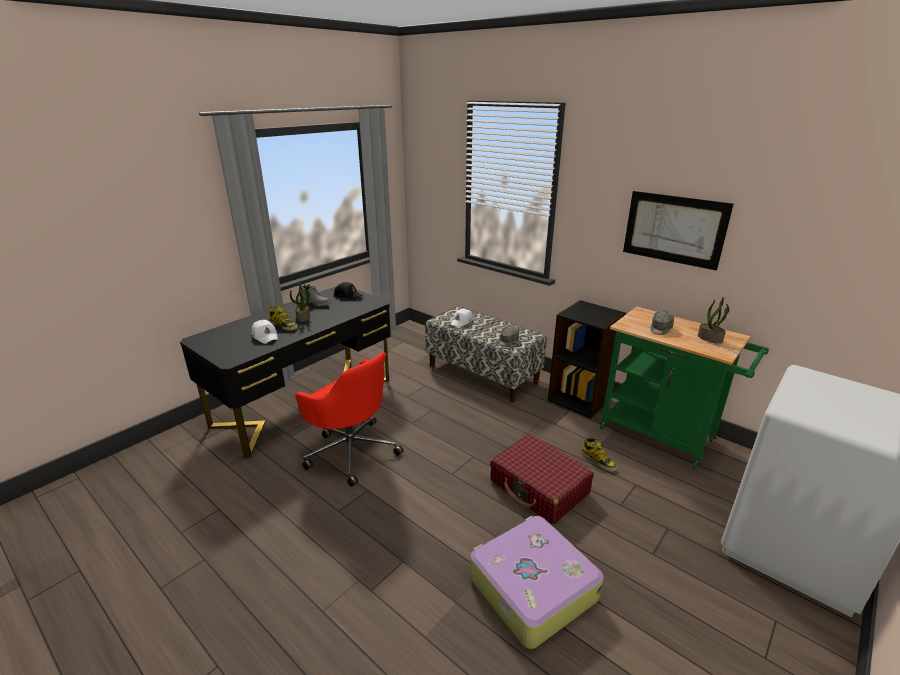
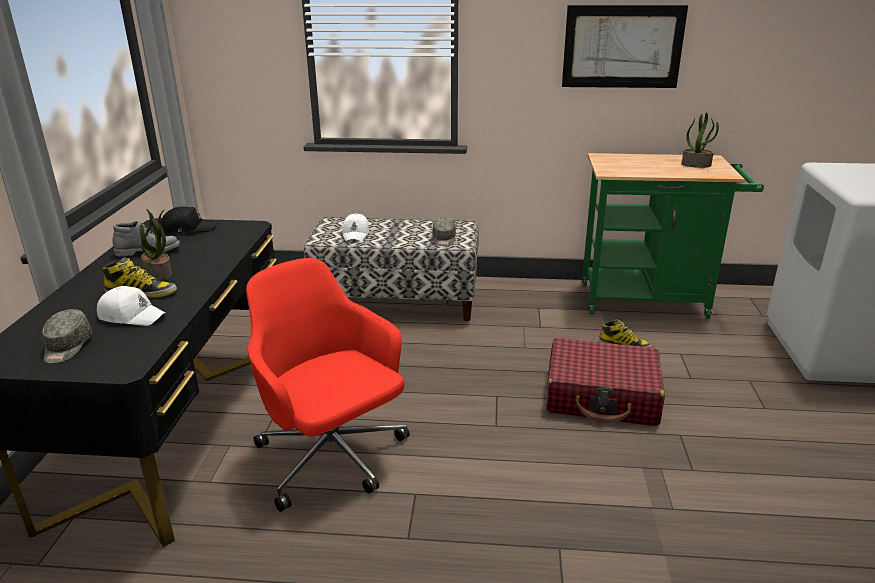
camera: 35 degrees left, 0 degrees up
red office chair [295,352,403,487] -> red office chair turned 135 degrees counterclockwise [246,258,410,512]
suitcase [470,516,604,649] -> none
black bookcase [548,300,626,419] -> none
grey cap [651,310,674,335] -> grey cap moved to [42,309,92,364]

